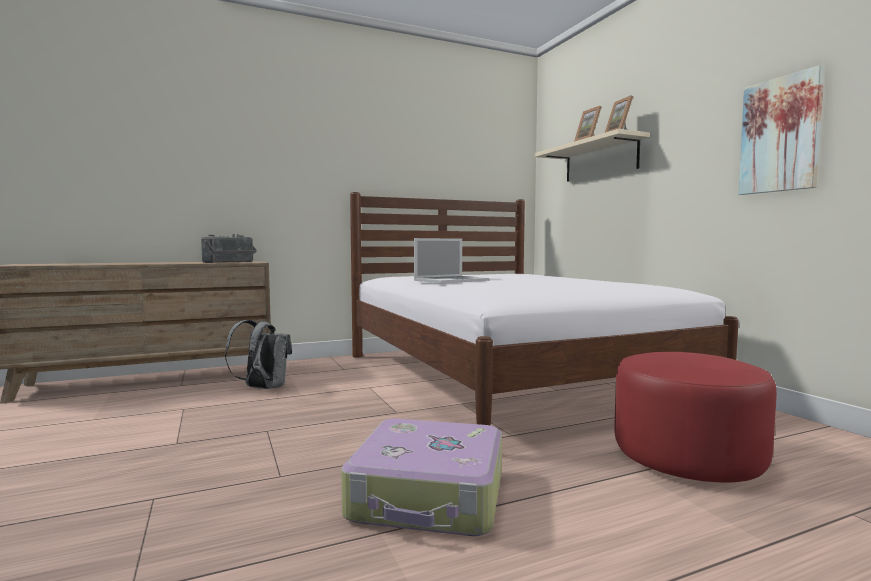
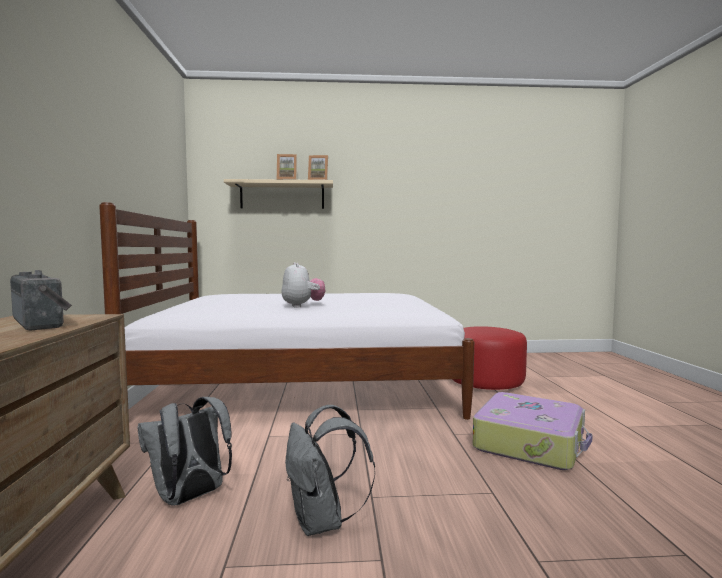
camera: 70 degrees left, 0 degrees up
laptop [414,238,490,283] -> plush toy [282,262,325,308]
picture [739,65,825,195] -> none
none -> grey backpack [285,405,375,536]

